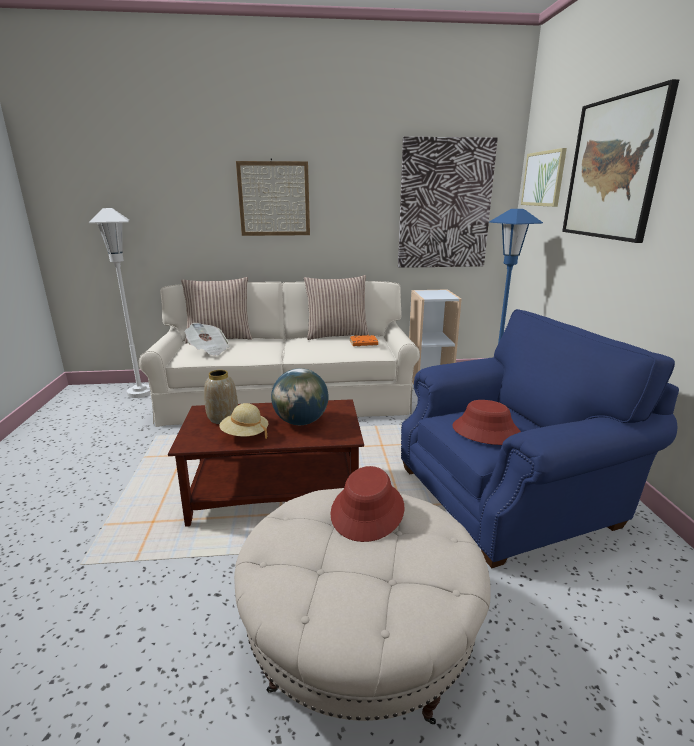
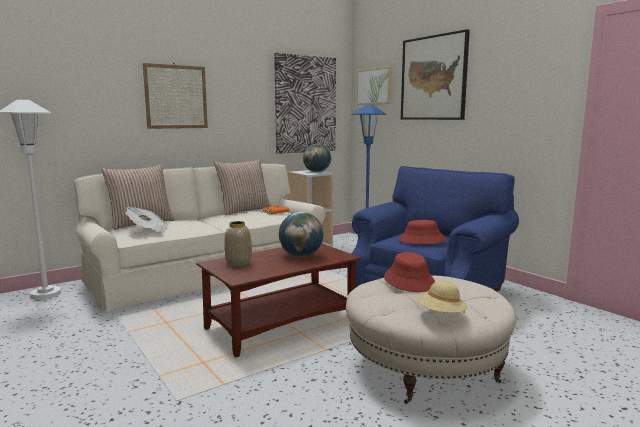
camera: 30 degrees left, 10 degrees down
beige hat [220,403,268,439] -> beige hat moved to [416,280,468,313]
none -> globe [303,144,331,172]

